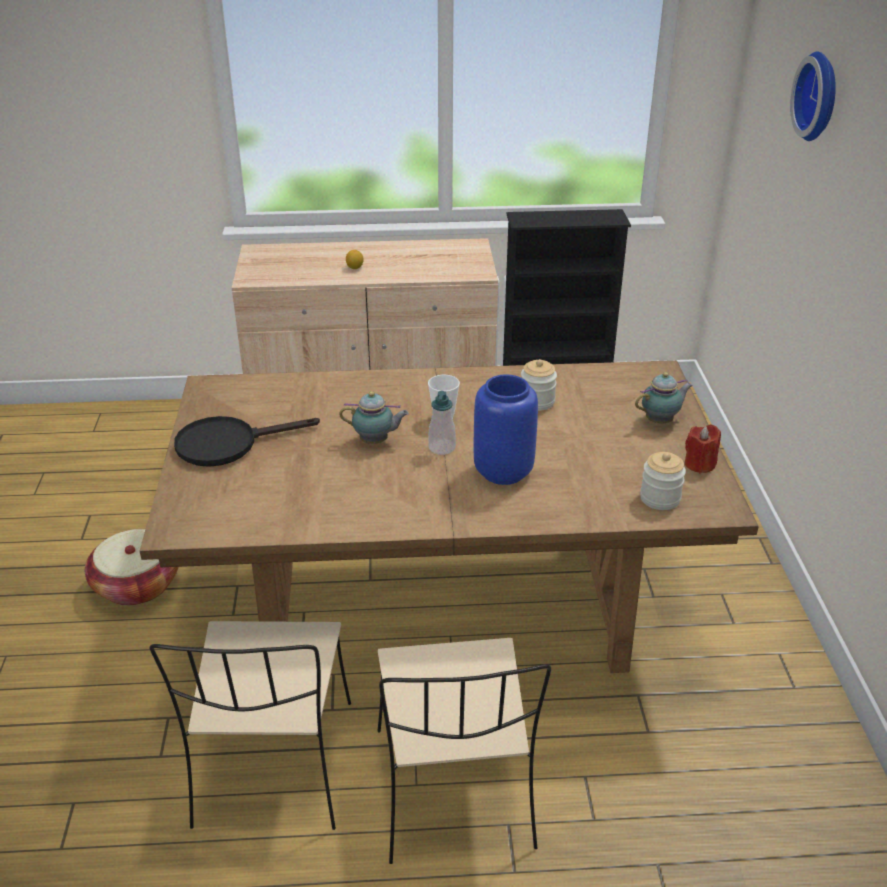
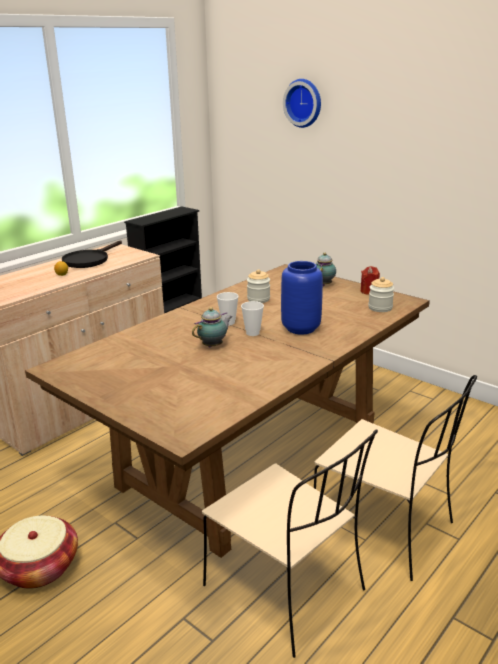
camera: 45 degrees left, 10 degrees down
black frying pan [174,416,320,467] -> black frying pan moved to [62,240,122,268]
soap dispenser [428,391,456,455] -> cup [241,301,264,336]

